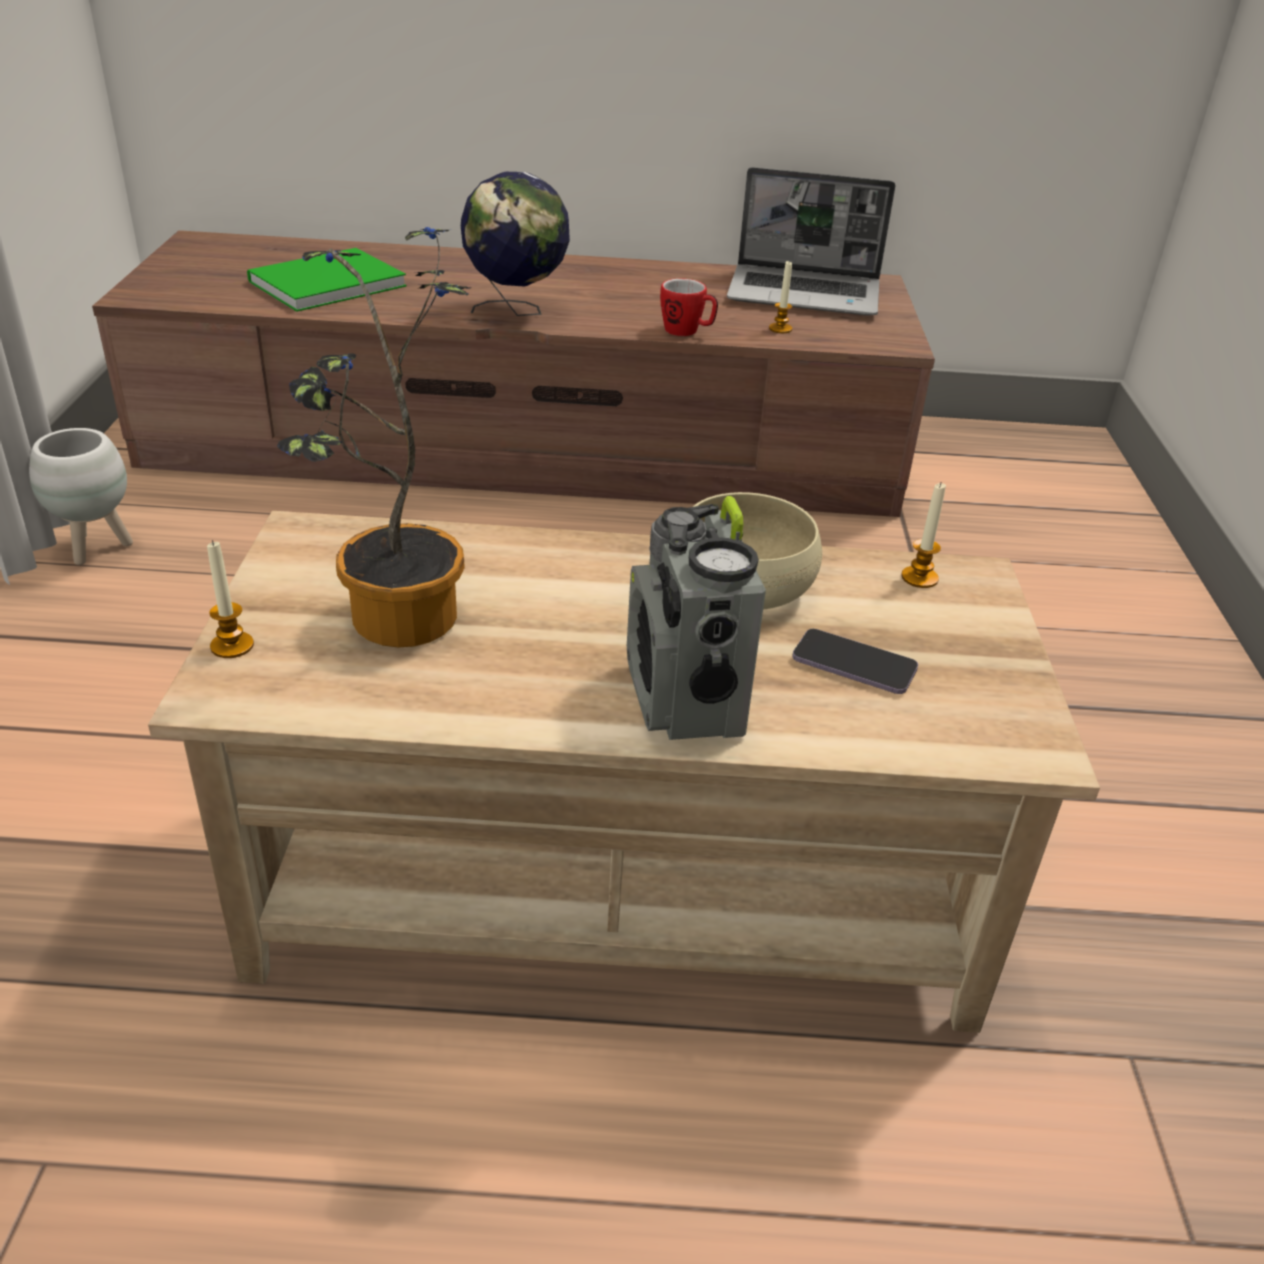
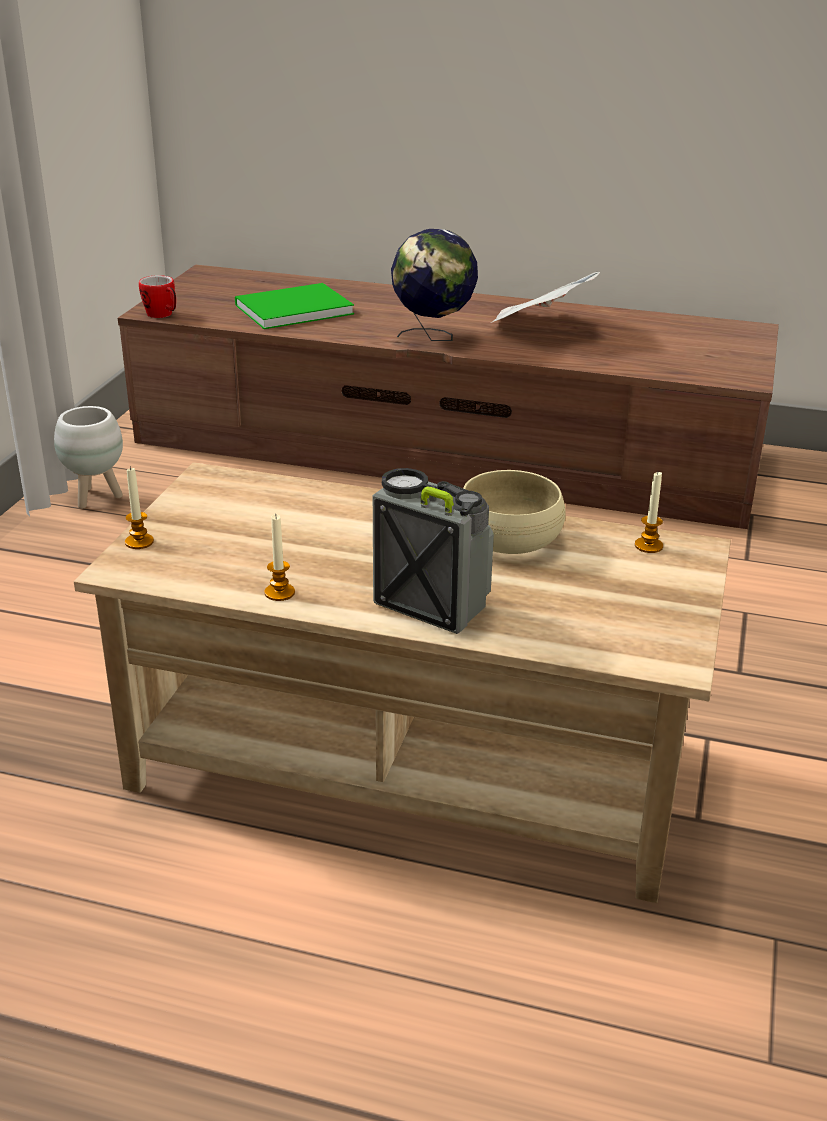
camera: 15 degrees right, 5 degrees down
potted plant [277,227,472,647] -> none
radio [627,496,766,740] -> radio turned 120 degrees clockwise [373,468,494,634]
mug [660,278,718,336] -> mug moved to [139,275,176,318]
laptop [727,167,895,316] -> none
candle [769,261,792,333] -> candle moved to [264,514,295,601]
phone [792,629,918,694] -> none
none -> newspaper [491,271,600,323]

